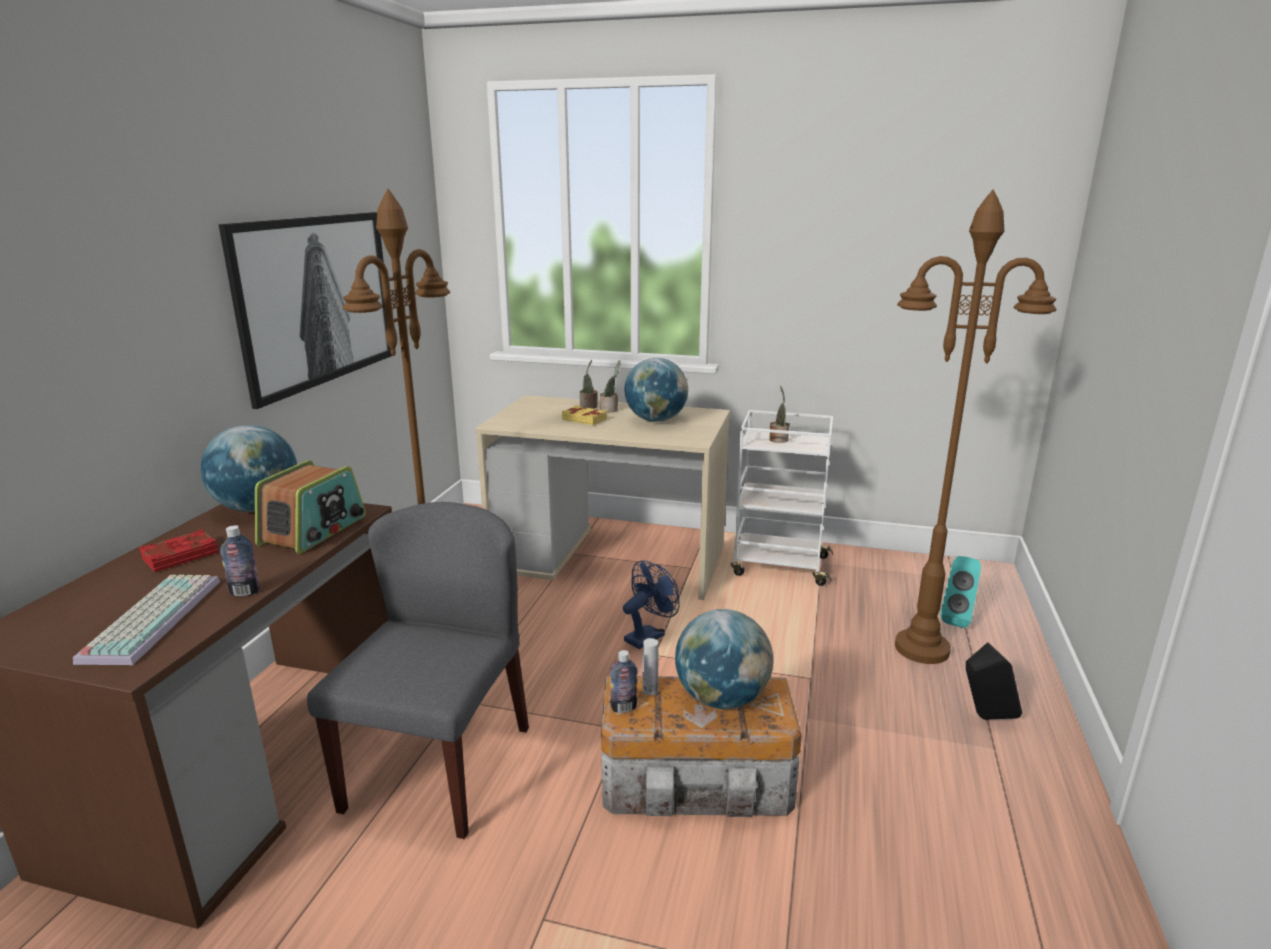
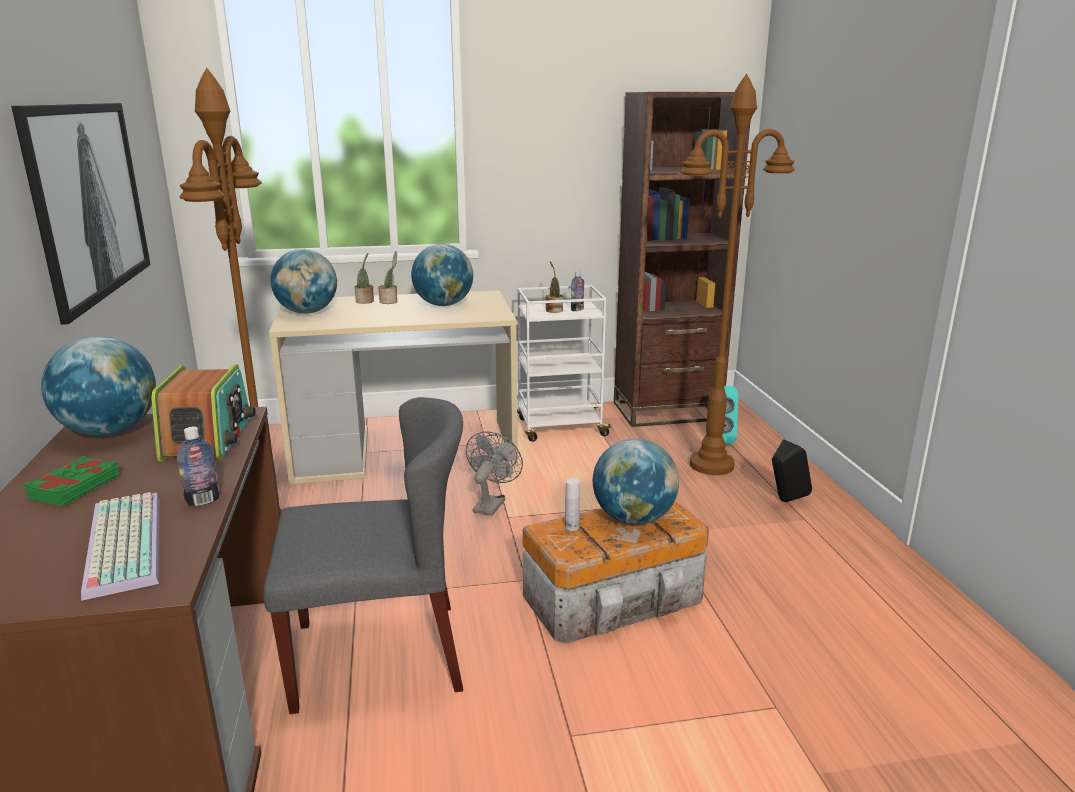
camera: 25 degrees left, 0 degrees up
red book [139,529,219,572] -> green book [23,456,120,506]
grey chair [307,502,529,839] -> grey chair turned 90 degrees clockwise [263,397,463,714]
yellow book [562,405,607,425] -> none
bottle [610,650,638,713] -> bottle moved to [571,271,584,311]
blue fan [623,560,680,649] -> grey fan [466,432,523,516]
none -> globe [270,249,337,314]
none -> brown bookcase [614,92,750,427]

